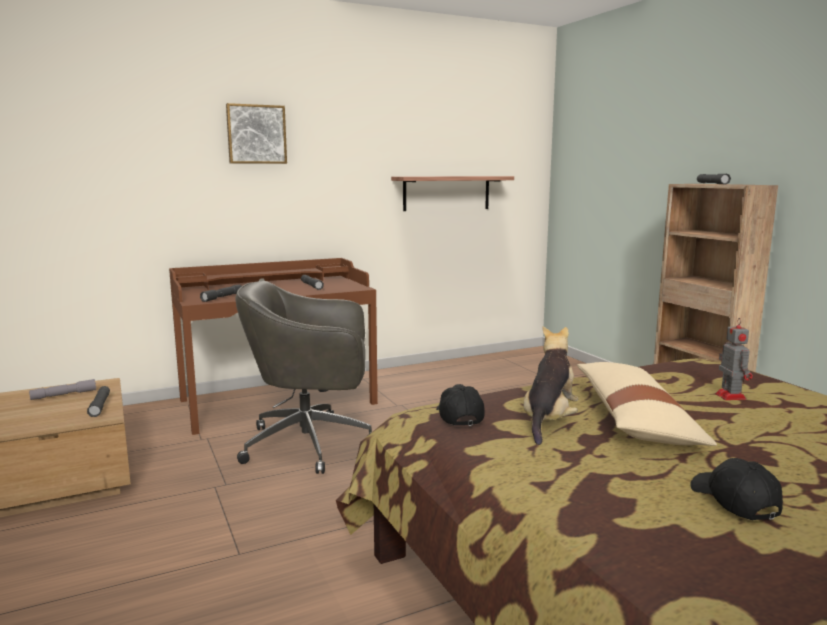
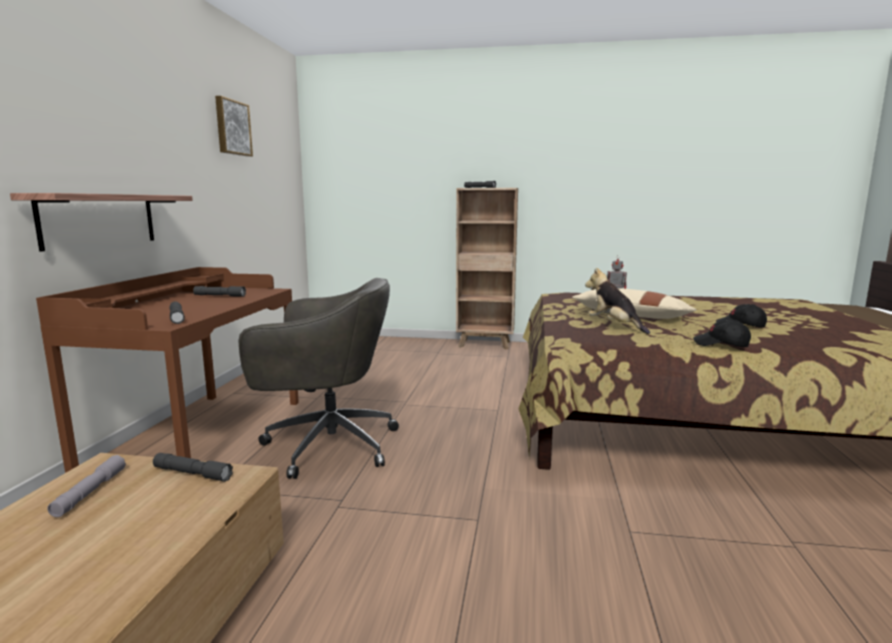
camera: 55 degrees left, 0 degrees up
picture [226,103,287,164] -> picture moved to [215,96,253,157]
grey office chair [235,281,372,474] -> grey office chair turned 120 degrees counterclockwise [239,278,399,479]
shelf [391,176,514,211] -> shelf moved to [10,193,193,252]
black cap [436,384,485,426] -> black cap moved to [693,320,751,347]

